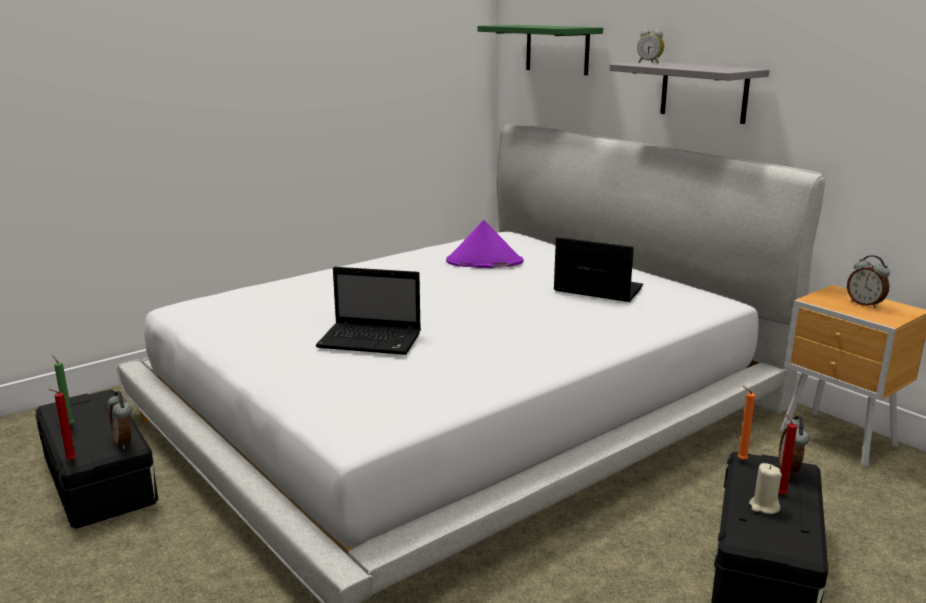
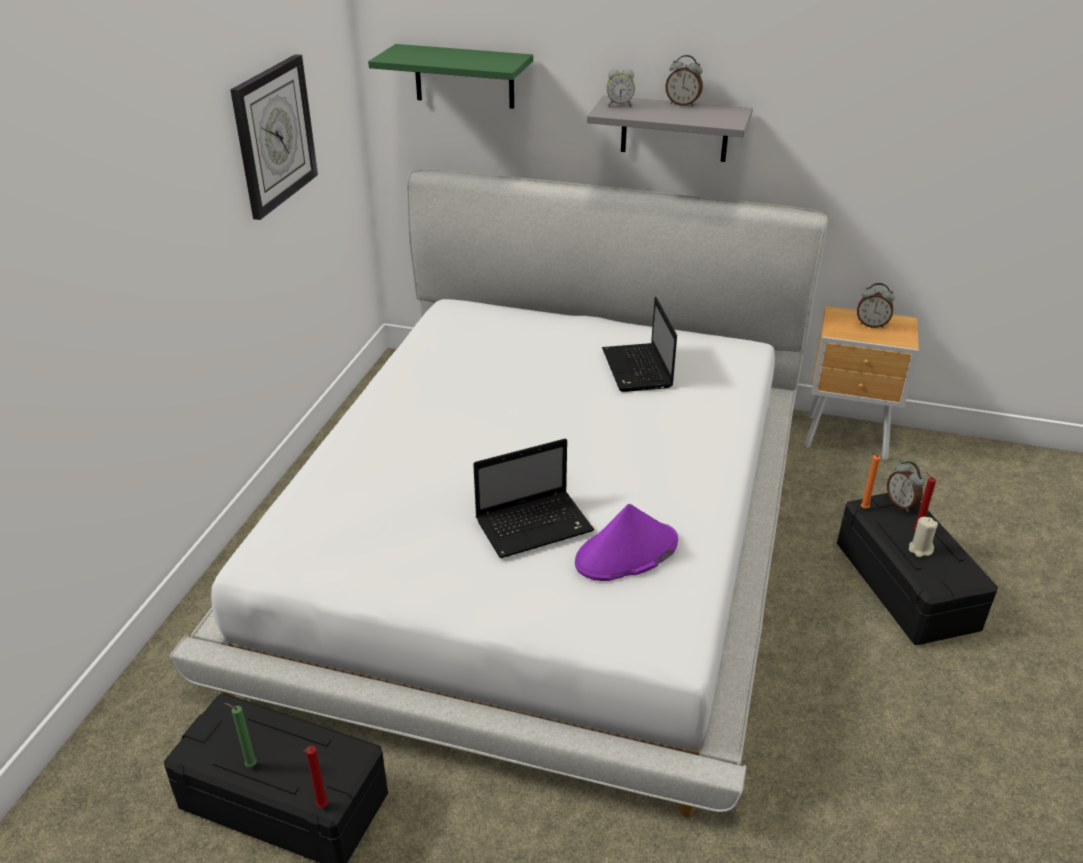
camera: 35 degrees left, 15 degrees up
alarm clock [108,391,132,450] -> alarm clock moved to [665,55,703,106]
purple hat [446,220,524,268] -> purple hat moved to [575,504,678,581]
laptop [553,237,643,302] -> laptop turned 90 degrees counterclockwise [602,297,677,392]
none -> wall clock [230,54,318,220]

